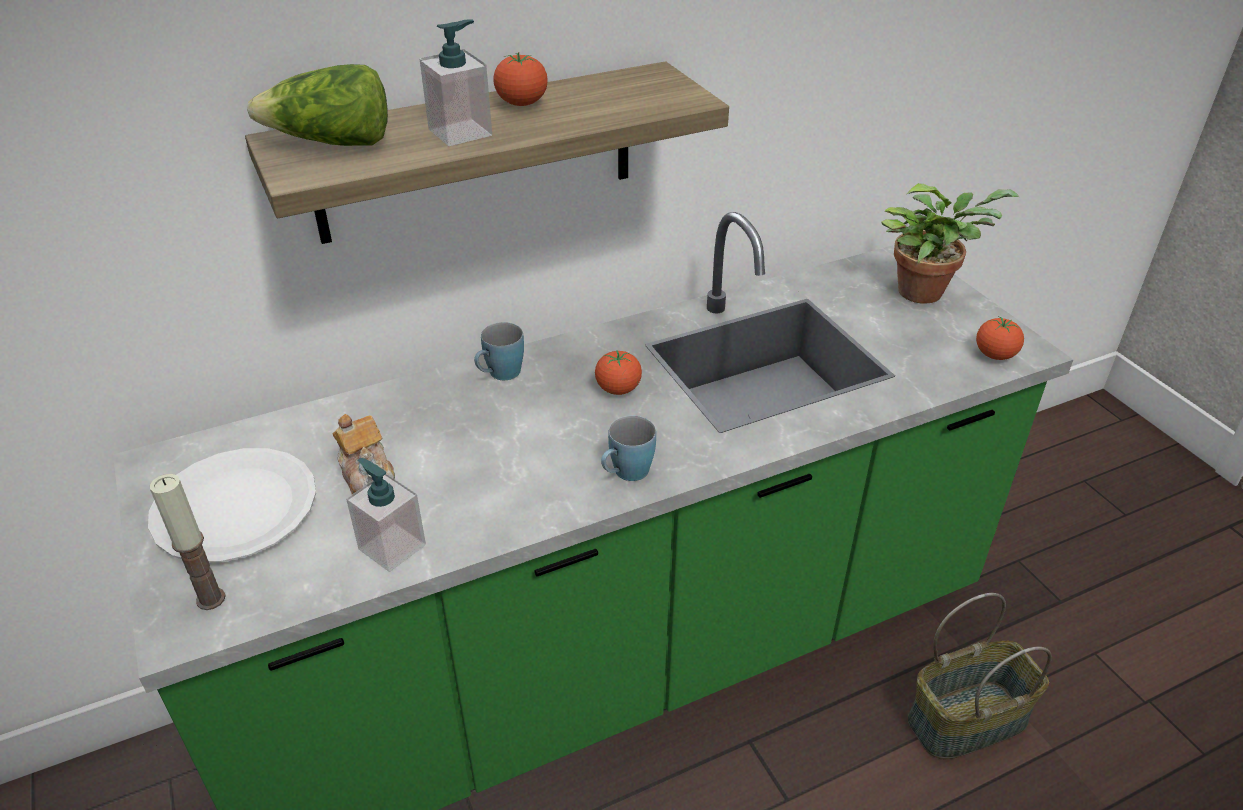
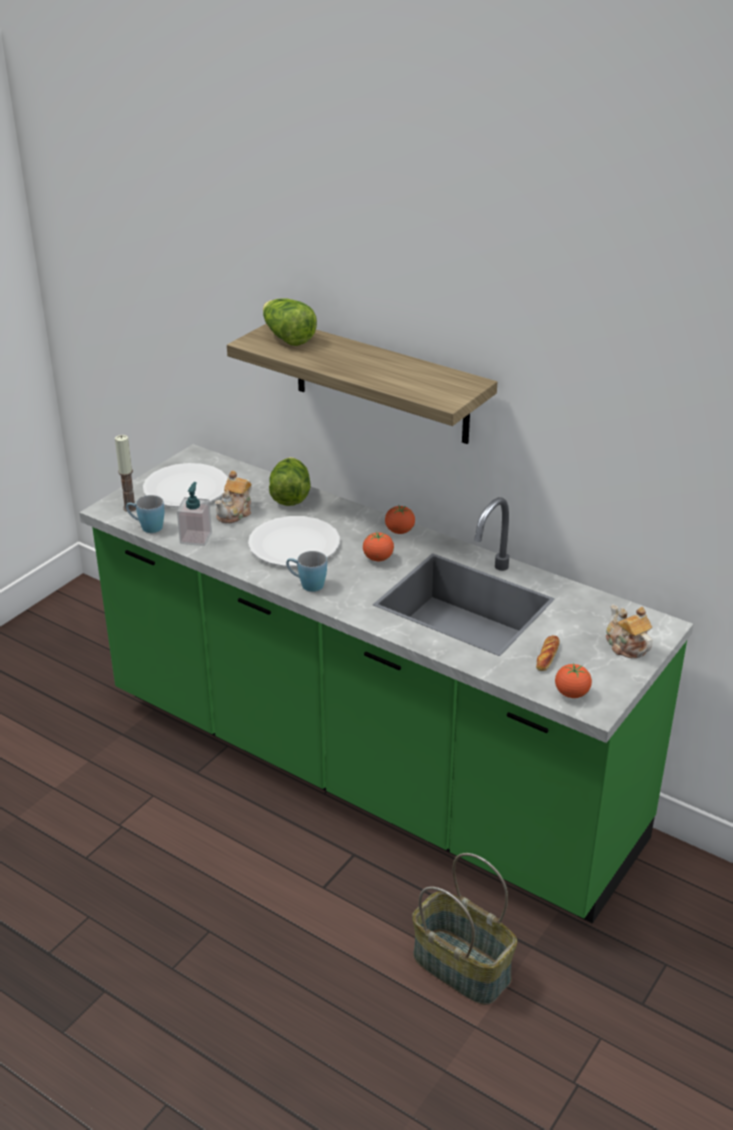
camera: 60 degrees right, 5 degrees down
soap dispenser [420,19,492,146] -> none
blue mug [474,322,524,380] -> blue mug moved to [126,495,164,533]
tomato [493,52,548,106] -> tomato moved to [385,505,415,534]
potted plant [881,183,1019,304] -> teapot [606,604,653,658]
none -> white plate [248,516,340,567]
none -> lettuce [269,457,311,506]
none -> bread [536,635,560,671]

